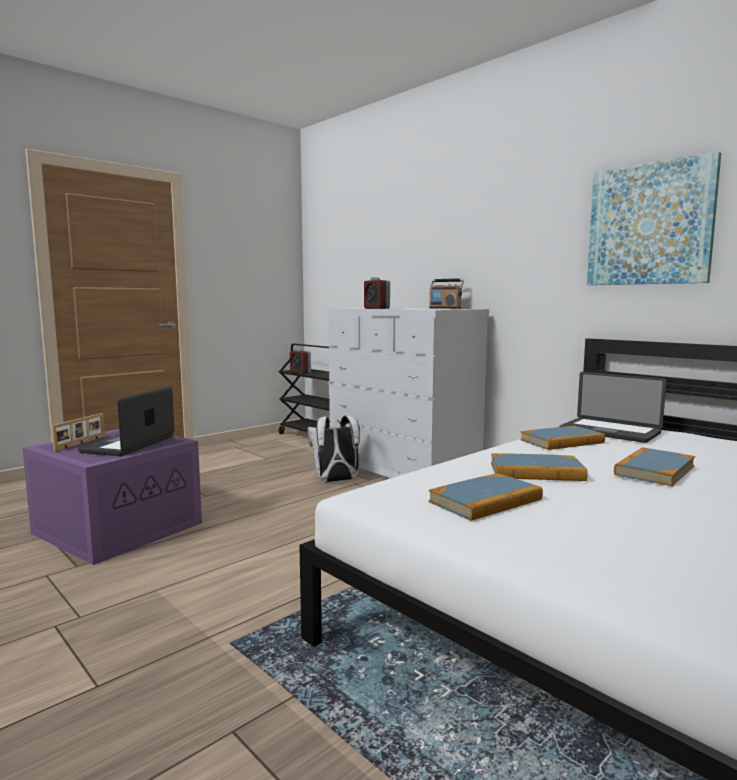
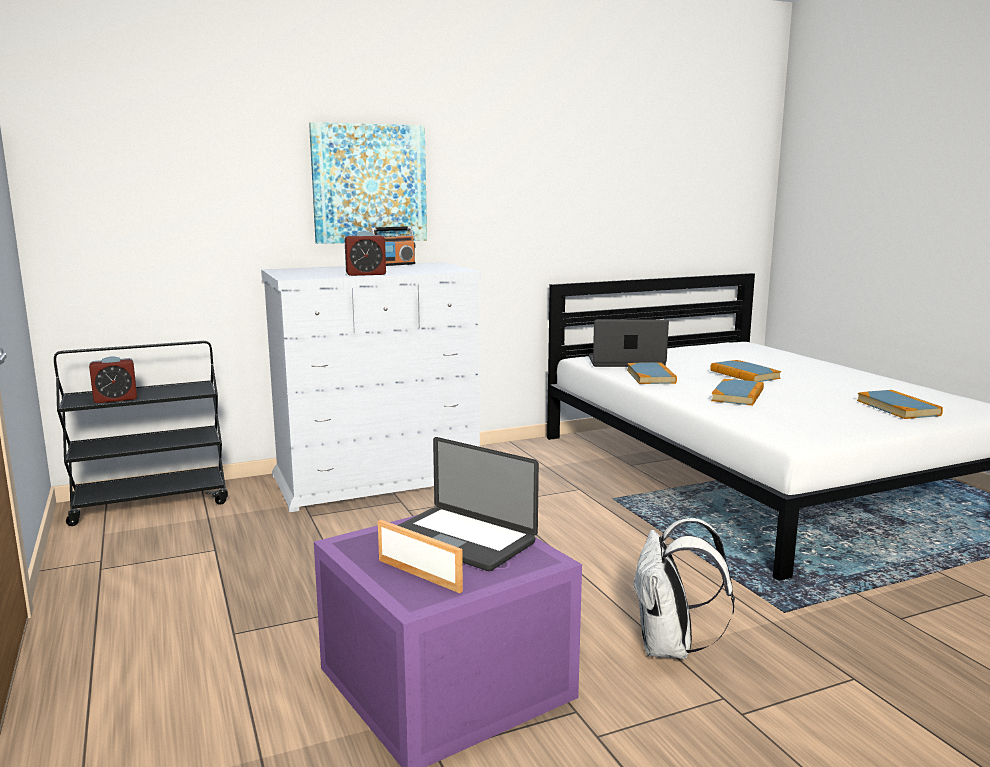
camera: 70 degrees left, 5 degrees up
white backpack [307,415,360,482] -> white backpack moved to [632,518,735,659]
book [429,473,543,521] -> book moved to [857,390,943,419]
laptop [560,372,667,443] -> laptop turned 150 degrees counterclockwise [589,319,669,367]
picture [587,151,721,285] -> picture moved to [309,122,427,244]

